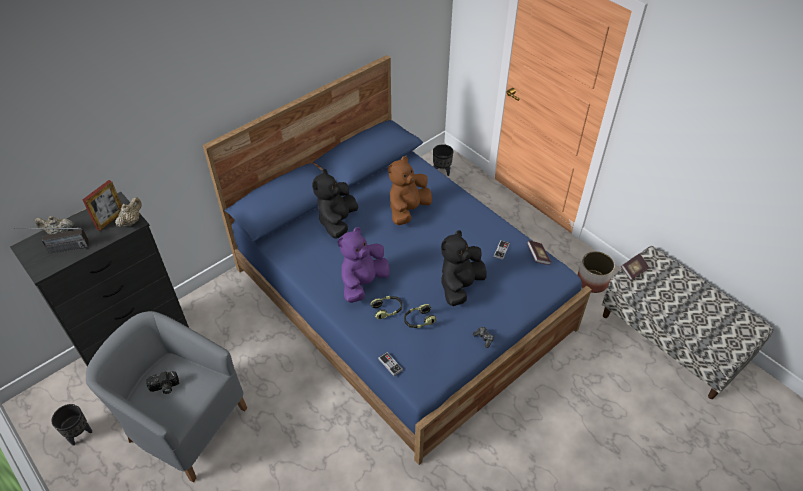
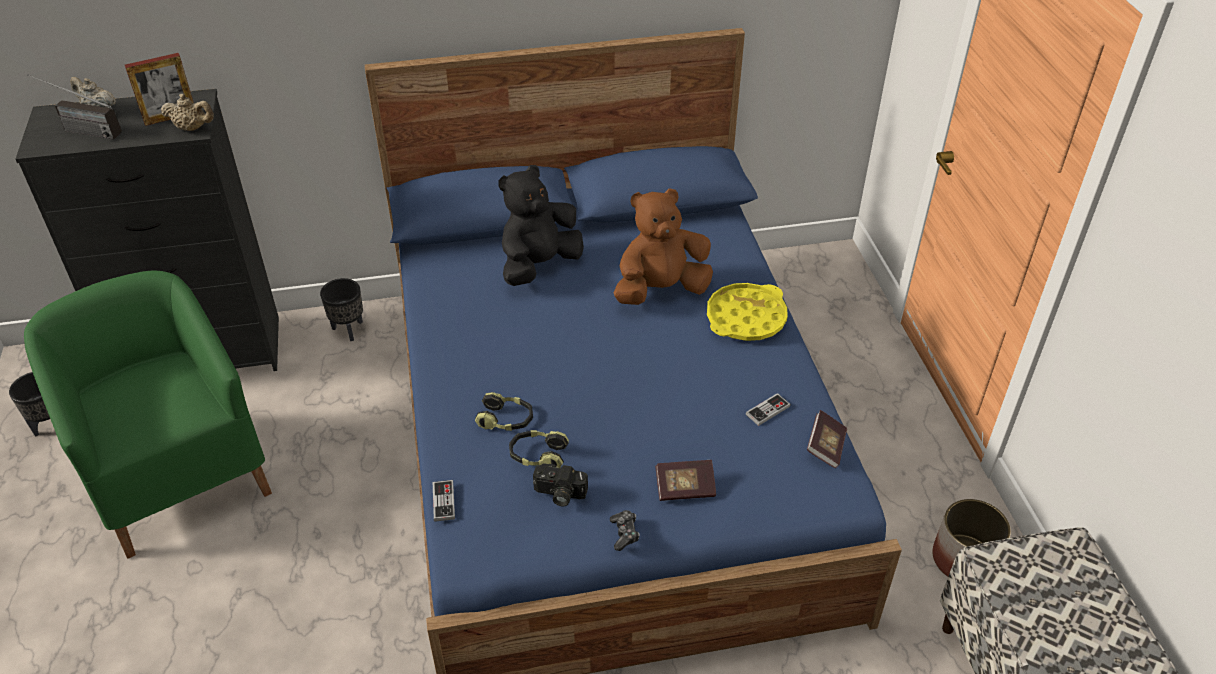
camera: 30 degrees right, 5 degrees down
grey armchair [86,311,247,482] -> green armchair [24,270,272,559]
beige teapot [115,197,142,227] -> beige teapot turned 45 degrees clockwise [161,94,214,131]
camera [146,371,179,394] -> camera moved to [533,463,588,507]
purple plush toy [337,227,390,303] -> none
black planter [433,144,453,176] -> black planter moved to [320,278,363,341]
black plush toy [441,230,486,306] -> none
book [621,253,649,280] -> book moved to [655,460,716,501]
none -> yellow tray [707,283,787,341]

